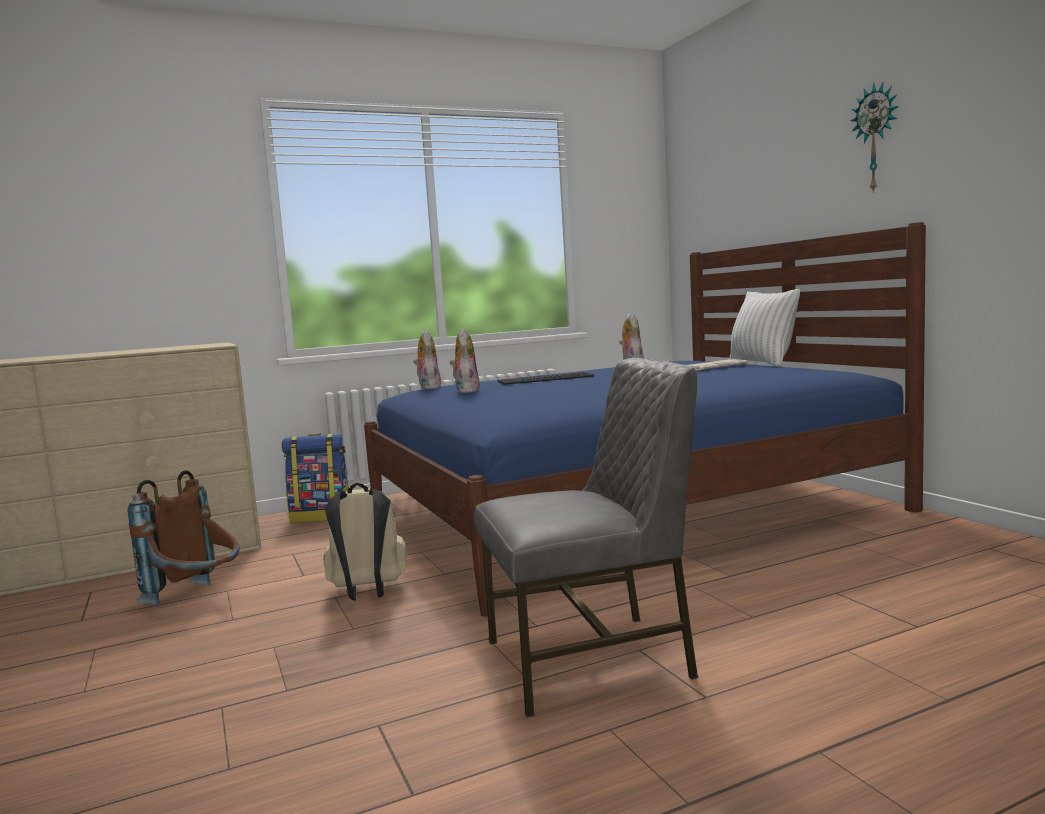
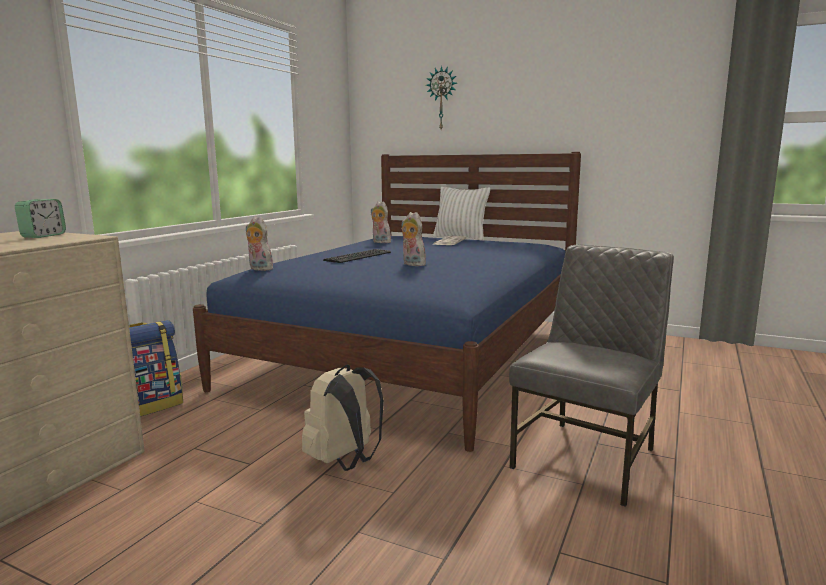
camera: 40 degrees left, 5 degrees up
brown backpack [128,470,240,605] -> none
plush toy [450,328,480,393] -> plush toy moved to [402,212,426,266]
wall clock [850,82,899,193] -> wall clock moved to [426,65,457,129]
none -> alarm clock [15,199,66,238]

